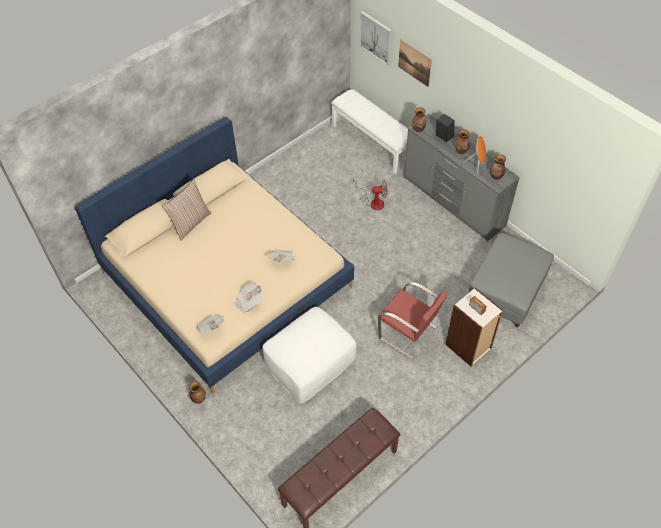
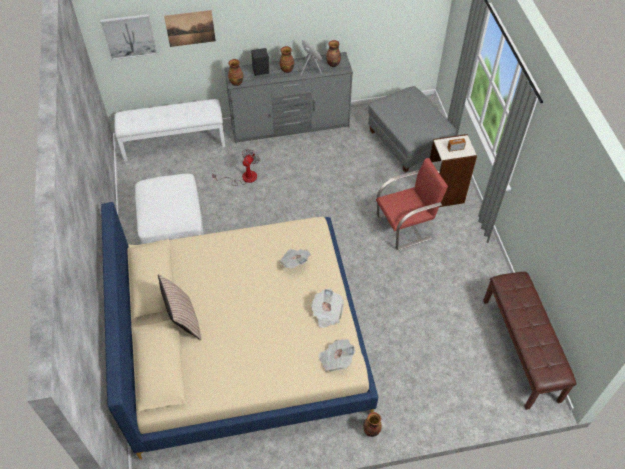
camera: 60 degrees left, 0 degrees up
white ottoman [262,307,356,403] -> white ottoman moved to [135,174,204,244]

